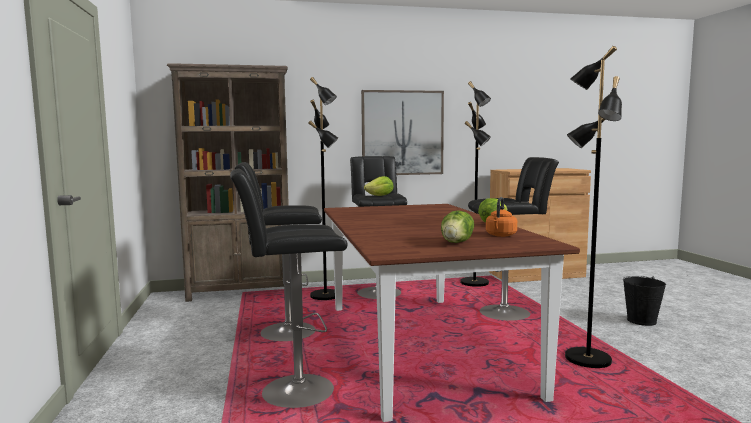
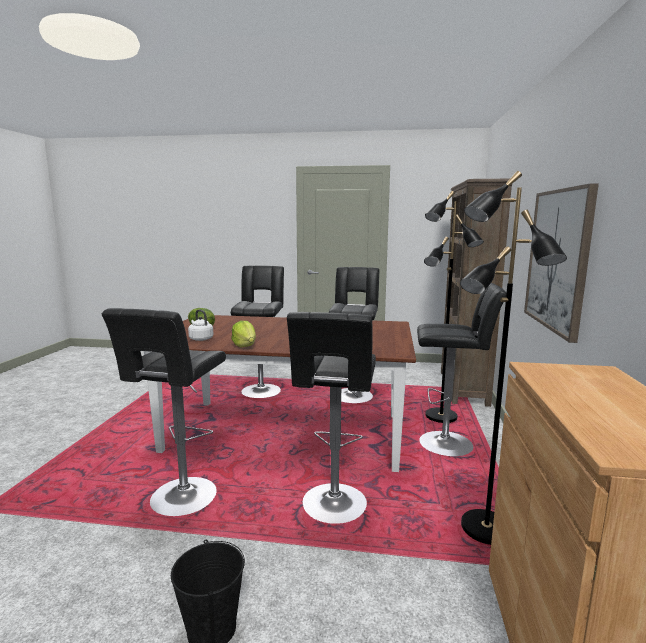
camera: 110 degrees right, 5 degrees up
lettuce [364,176,394,196] -> none
orange kettle [486,197,517,237] -> white kettle [188,310,213,341]
black floor lamp [565,46,622,368] -> black stool [101,308,226,516]

